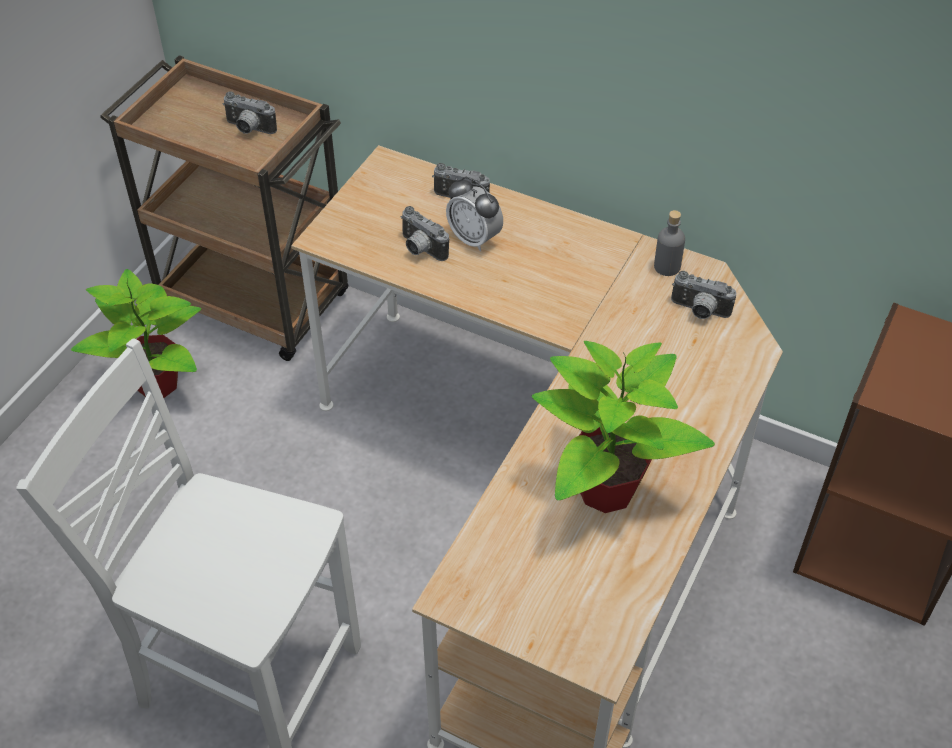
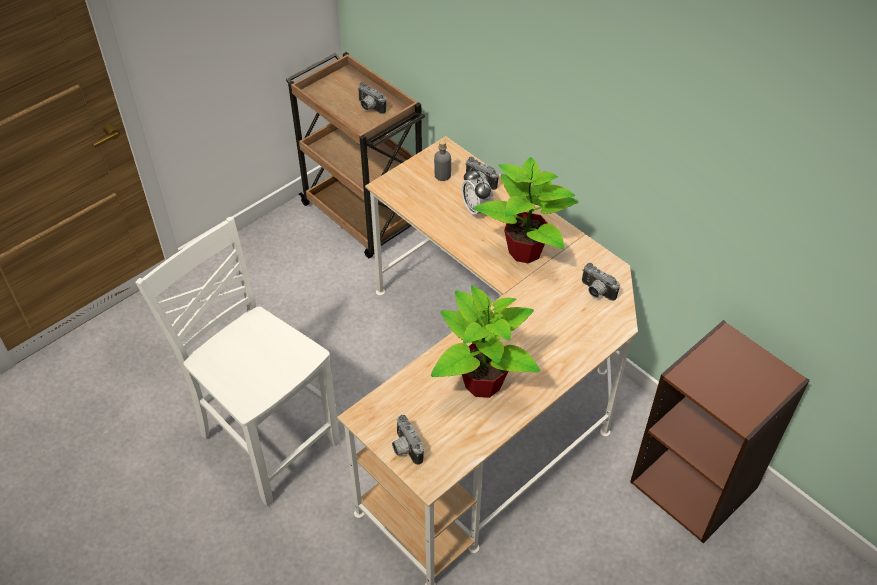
camera: 20 degrees right, 0 degrees up
potted plant [71,269,201,398] -> potted plant moved to [473,157,579,263]
camera [401,206,449,261] -> camera moved to [392,415,424,465]
grey bottle [654,210,685,276] -> grey bottle moved to [434,140,451,181]

